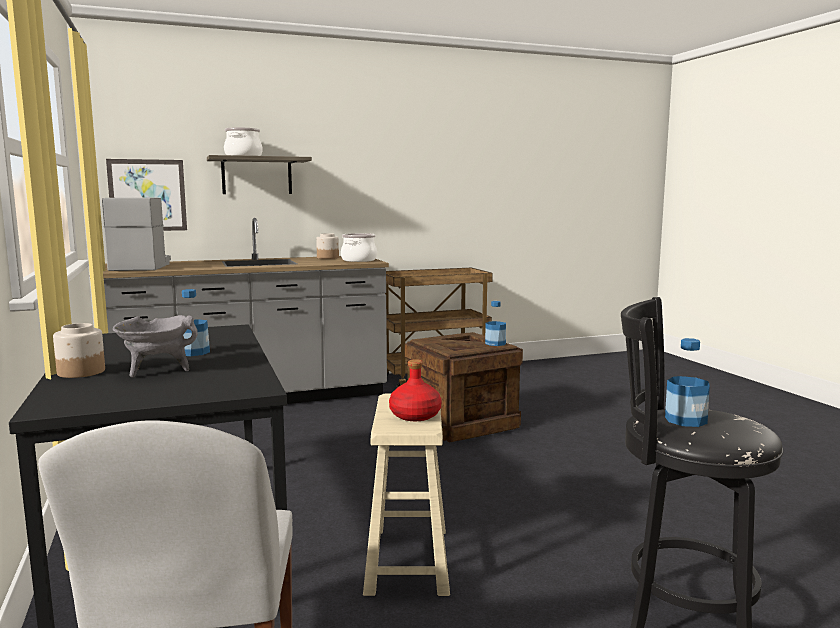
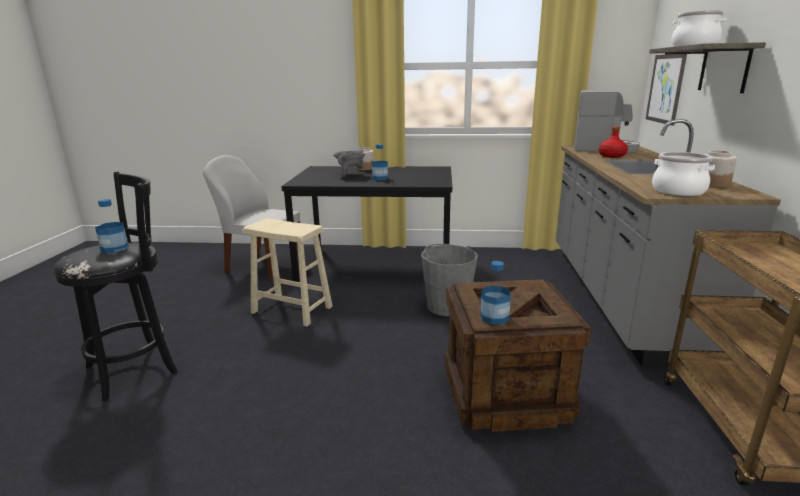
camera: 115 degrees right, 10 degrees up
red bottle [389,359,442,421] -> red bottle moved to [598,126,628,158]
none -> grey bucket [421,244,478,316]

